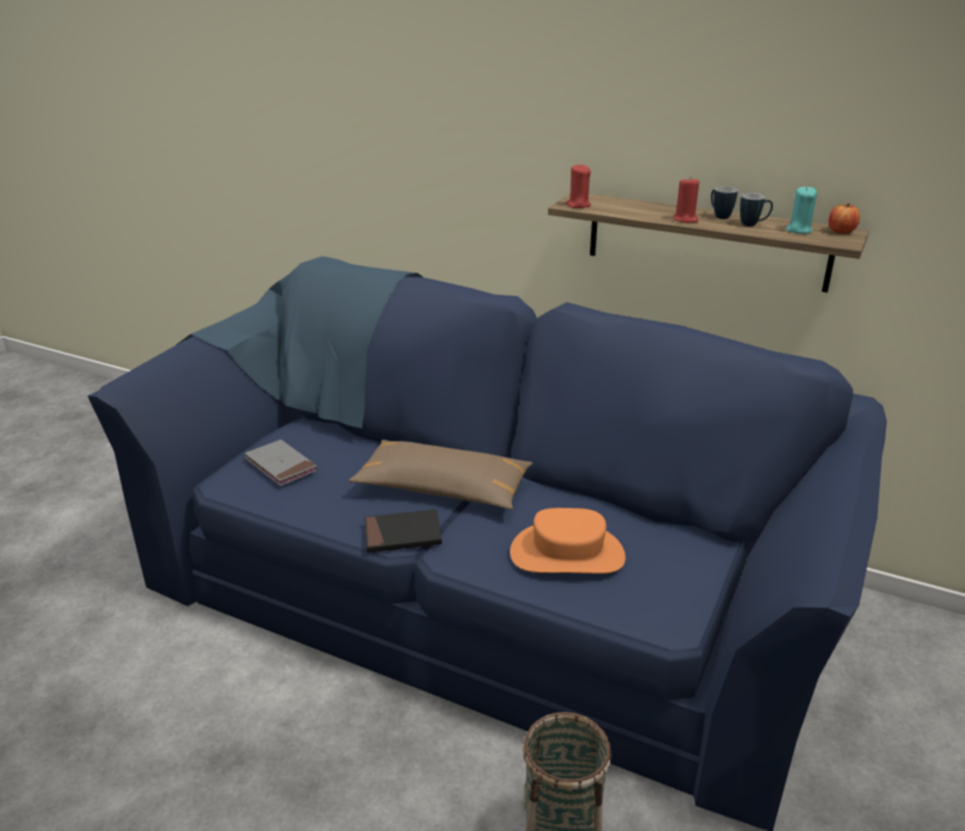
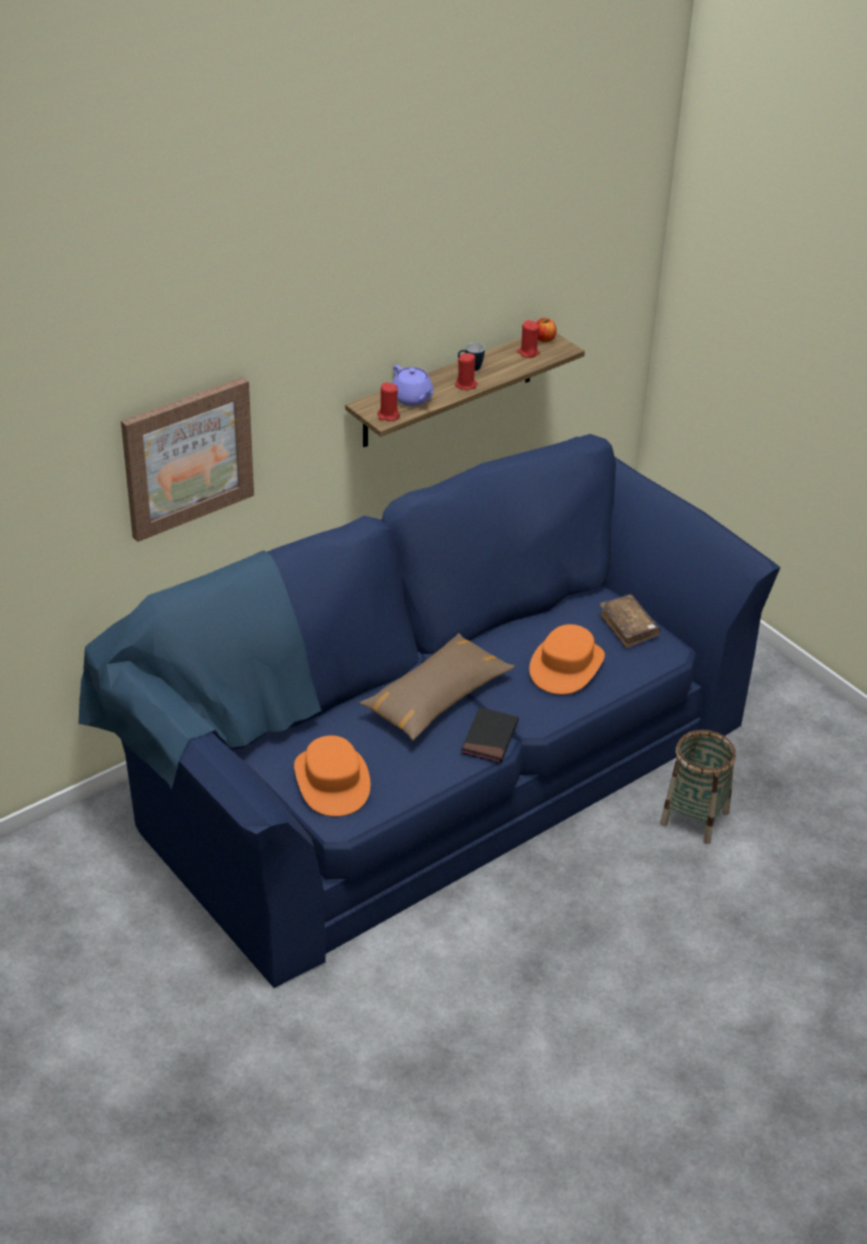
camera: 65 degrees left, 10 degrees up
grey book [245,440,318,486] -> orange hat [294,735,370,817]
mug [740,193,773,226] -> none
turquoise candle [786,186,817,234] -> red candle [517,320,540,358]
none -> picture [121,377,254,542]
none -> purple teapot [392,365,433,406]
none -> brown book [599,594,660,649]

